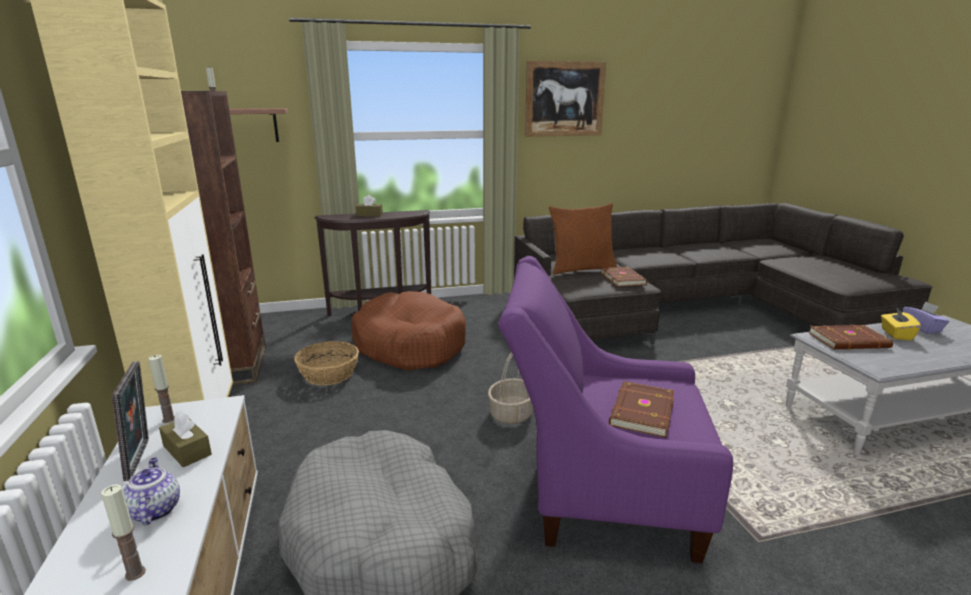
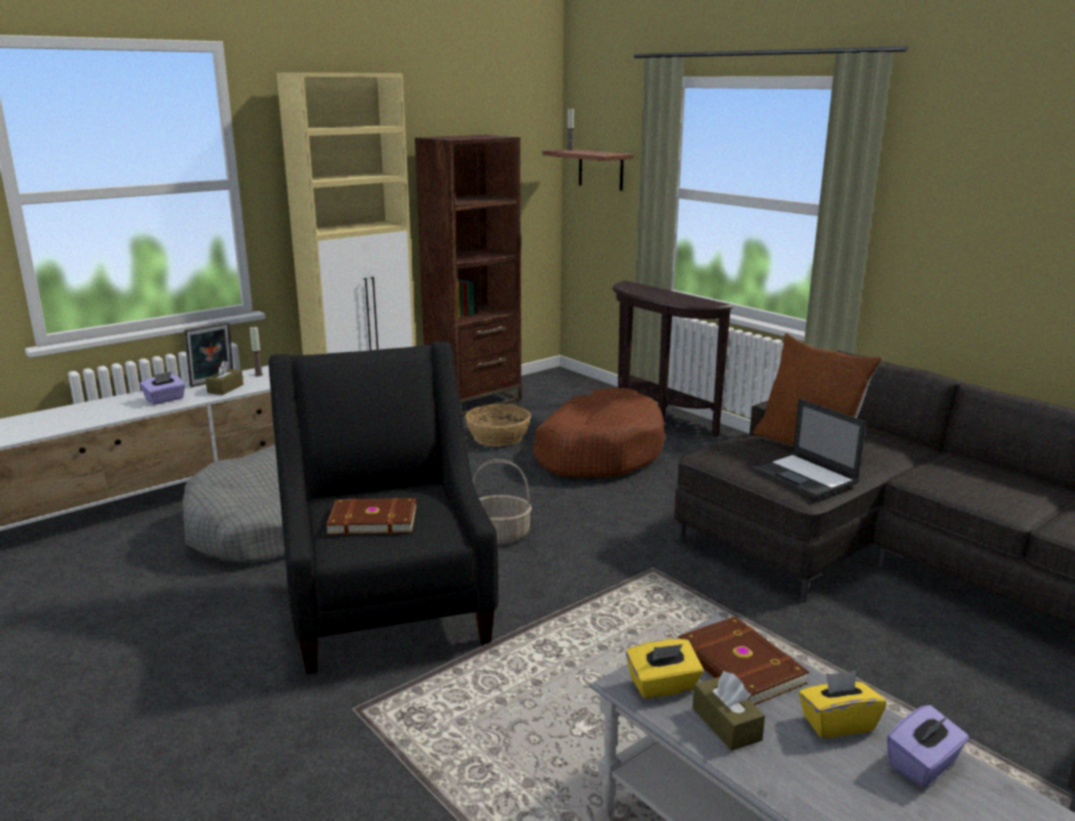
camera: 65 degrees right, 0 degrees up
candle [101,484,146,581] -> none
teapot [123,457,180,525] -> purple tissue box [140,372,186,405]
brown tissue box [356,195,383,217] -> brown tissue box moved to [693,671,765,751]
purple armchair [498,256,733,563] -> black armchair [269,341,498,674]
picture [525,61,606,137] -> none
brown book [601,267,647,287] -> laptop [752,398,866,499]
none -> yellow tissue box [626,638,703,699]

